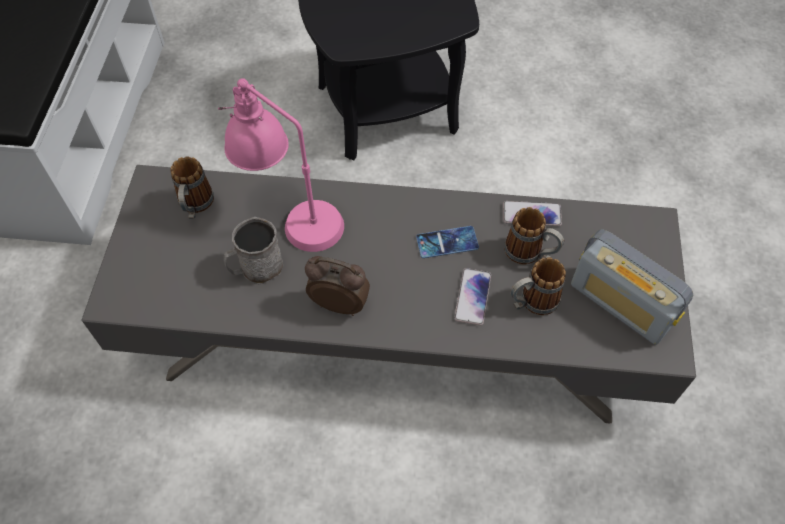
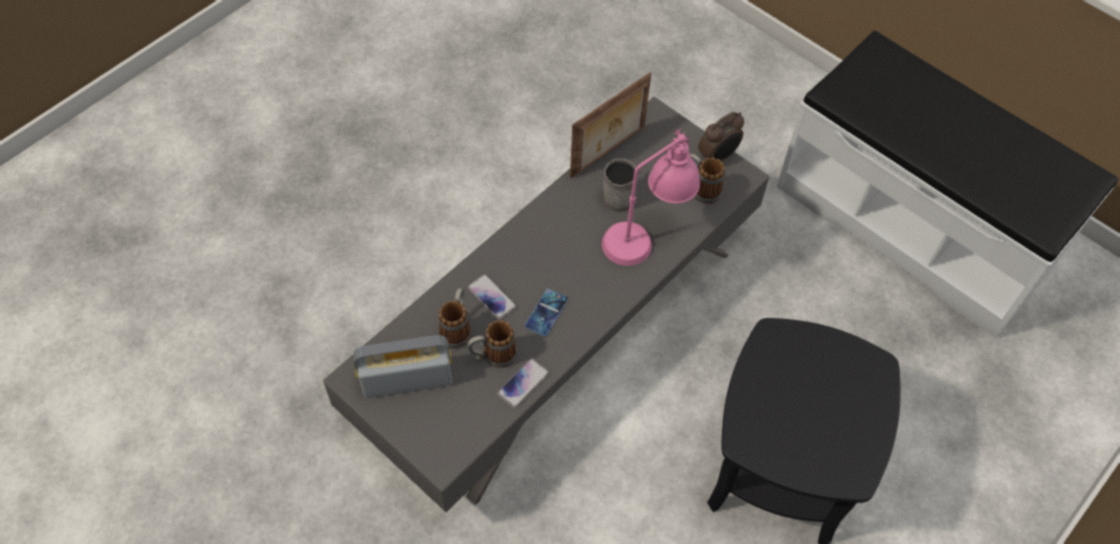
camera: 125 degrees right, 0 degrees up
alarm clock [305,256,370,316] -> alarm clock moved to [698,112,744,161]
none -> picture frame [570,72,651,178]

